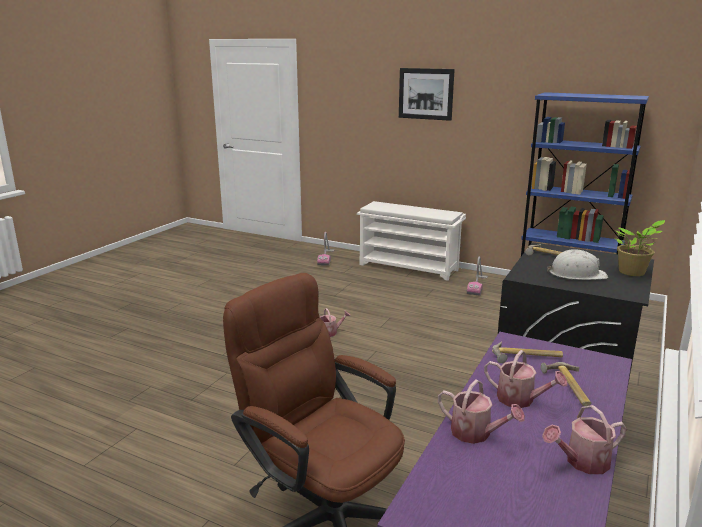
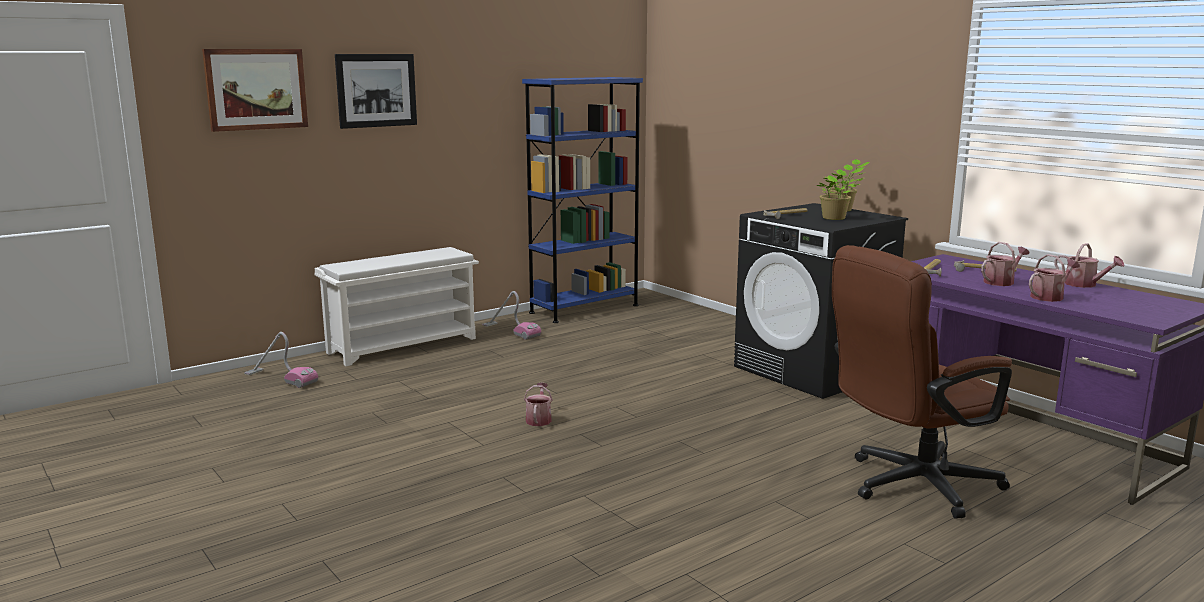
camera: 65 degrees left, 5 degrees down
watering can [542,405,627,474] -> watering can turned 45 degrees counterclockwise [1054,243,1125,288]
white hard hat [547,249,608,280] -> potted plant [816,164,865,220]
none -> picture [202,49,308,132]

